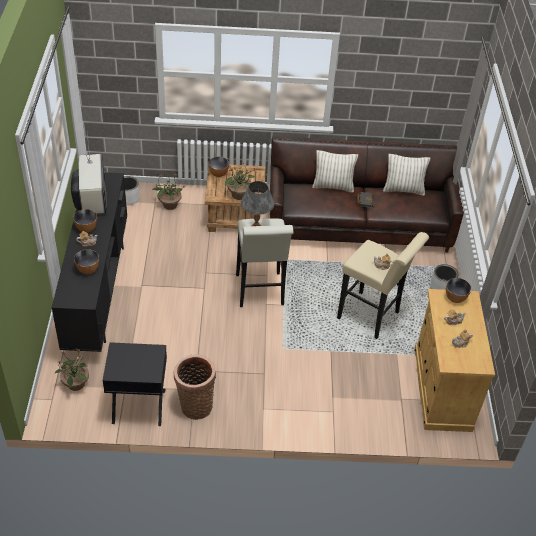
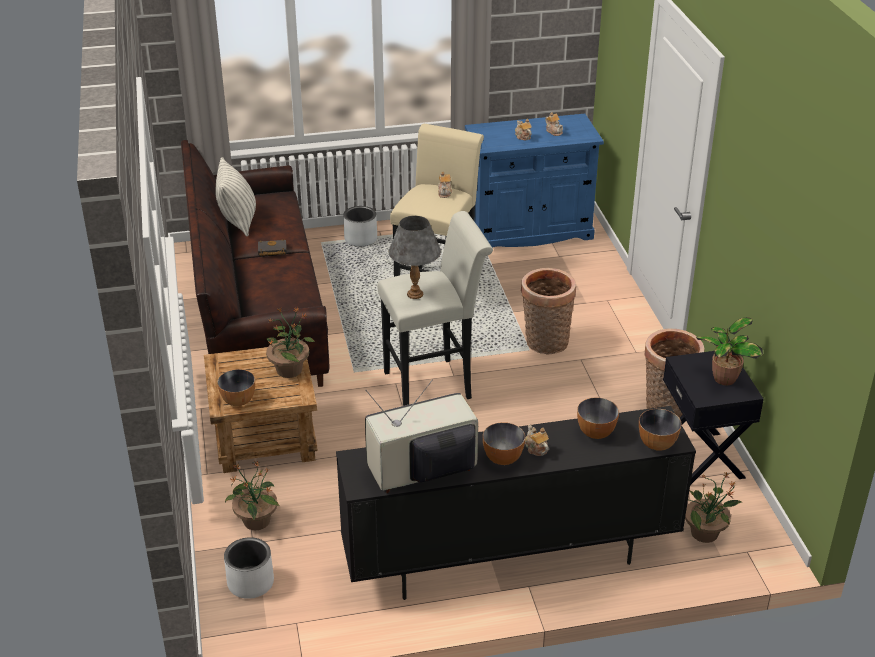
camera: 100 degrees left, 10 degrees down
pillow [312,150,358,193] -> none
beige cabinet [414,289,495,432] -> blue cabinet [465,114,604,248]
bowl [446,278,471,303] -> bowl moved to [639,409,682,451]
none -> basket [521,268,576,354]
none -> potted plant [696,317,763,386]

